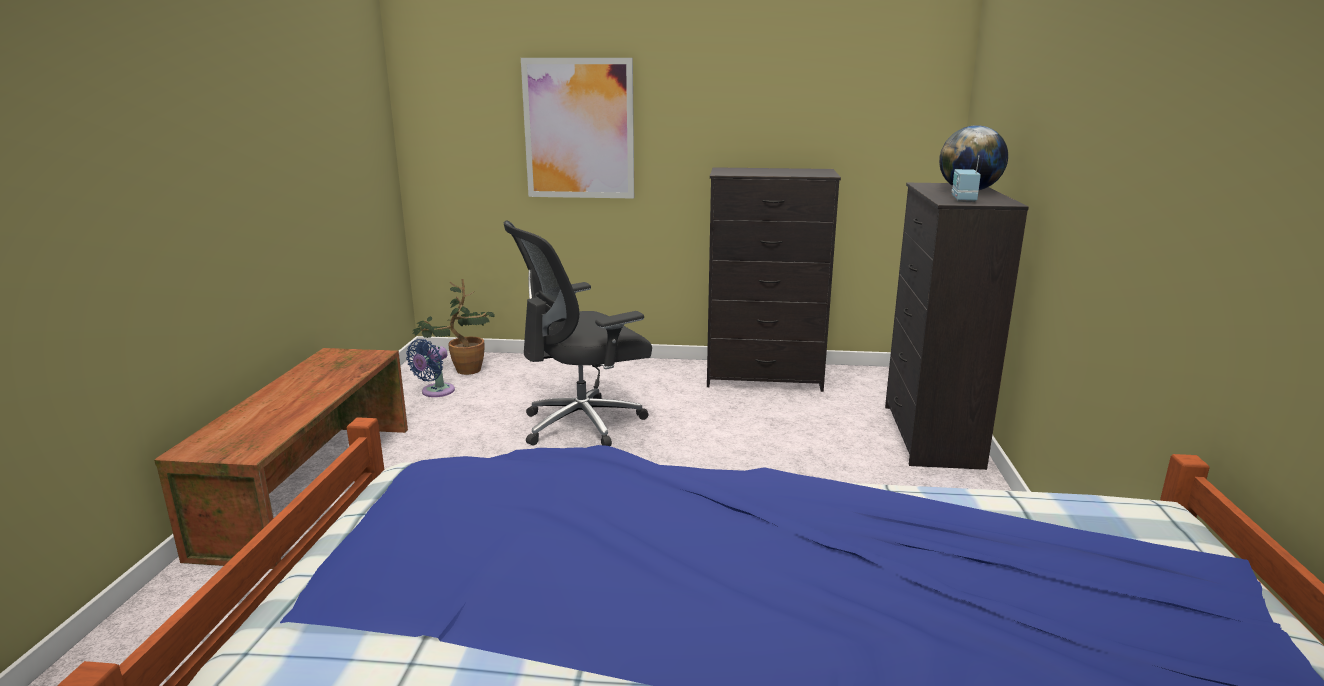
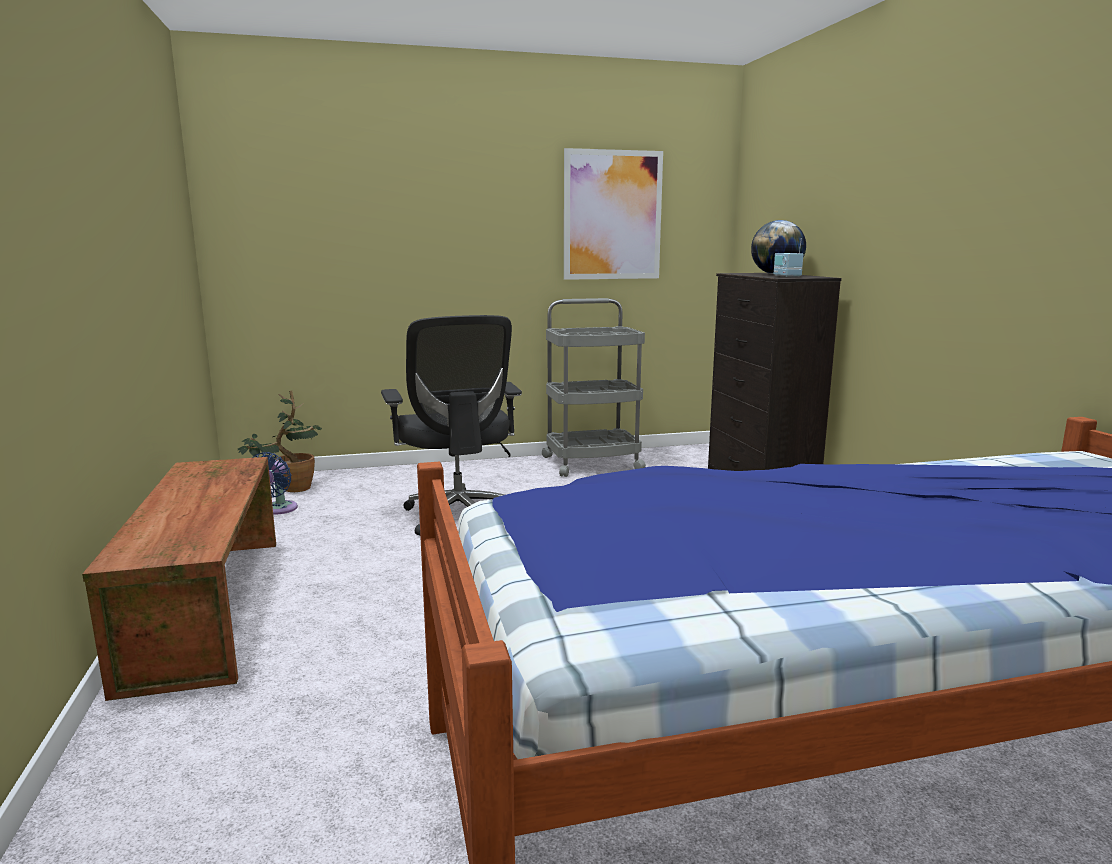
camera: 20 degrees left, 5 degrees down
office chair [503,220,652,446] -> office chair turned 60 degrees counterclockwise [381,315,522,536]
picture [521,58,634,199] -> picture moved to [564,148,663,280]
black dresser [707,167,841,392] -> grey cart [542,298,646,477]

